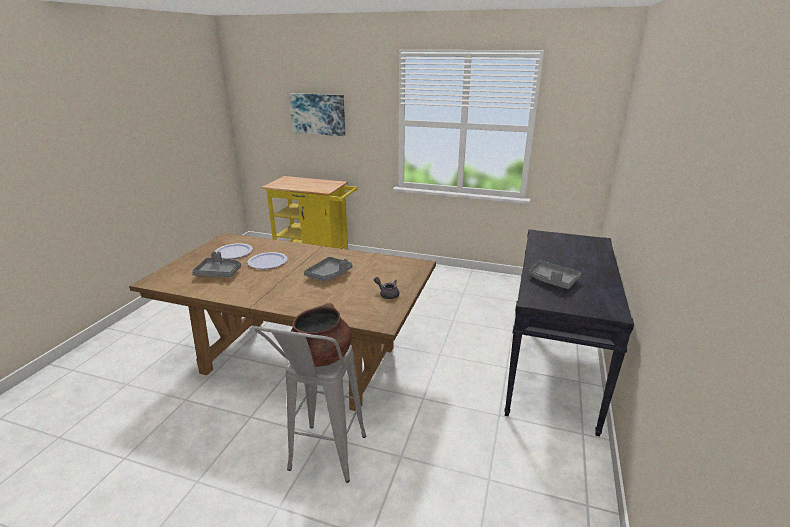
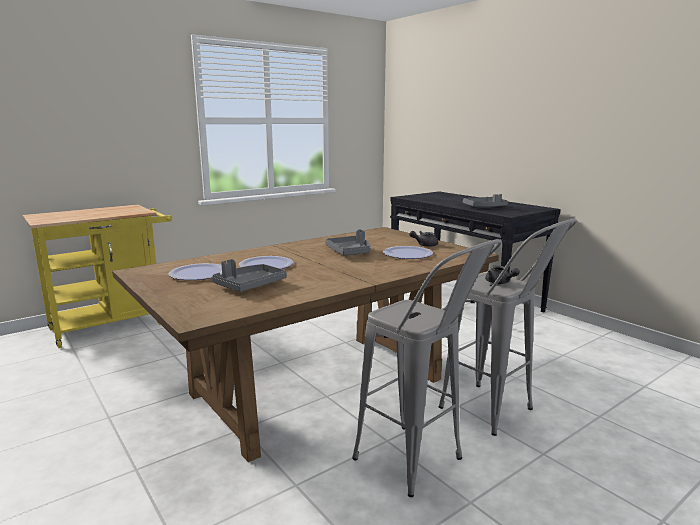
camera: 55 degrees left, 10 degrees down
picture [289,93,345,136] -> none
brown cooking pot [291,303,352,367] -> grey teapot [485,266,520,284]
none -> grey stool [352,239,502,497]
none -> plate [383,246,433,259]

